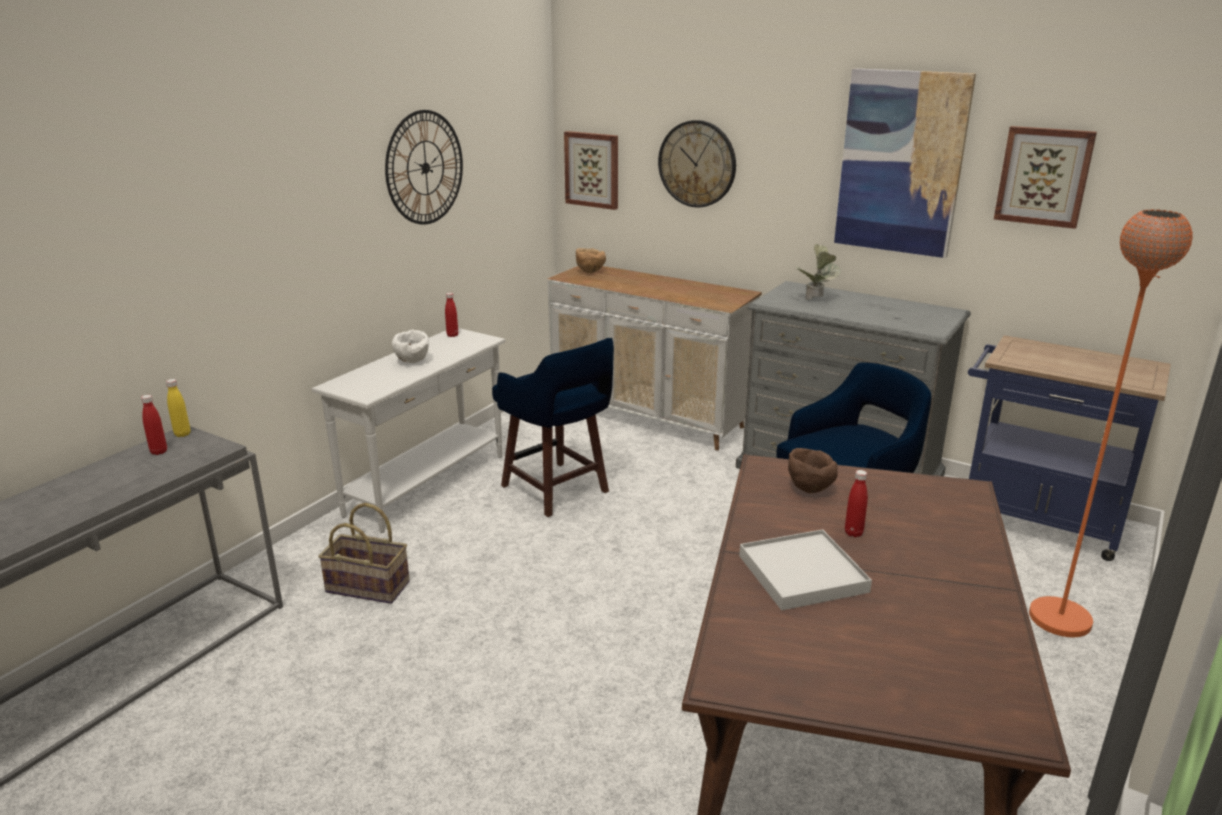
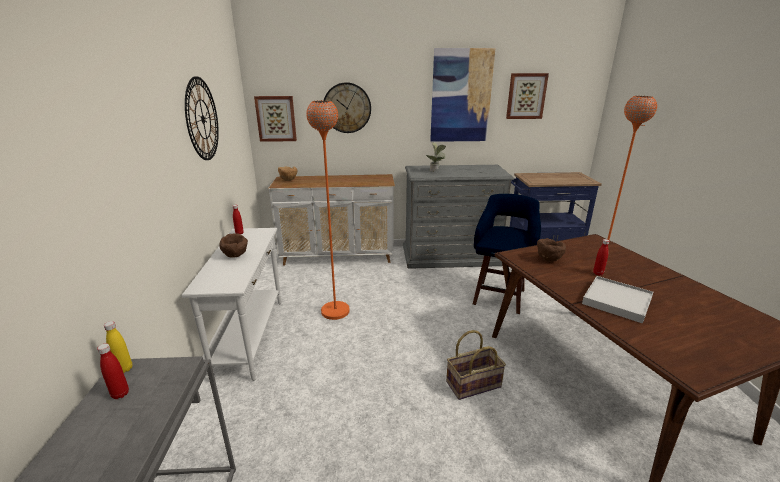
camera: 35 degrees left, 0 degrees up
basket [318,503,410,604] -> basket moved to [446,330,506,400]
white bowl [392,330,429,363] -> brown bowl [219,233,248,257]
blue stool [492,338,614,517] -> orange floor lamp [306,100,350,320]

